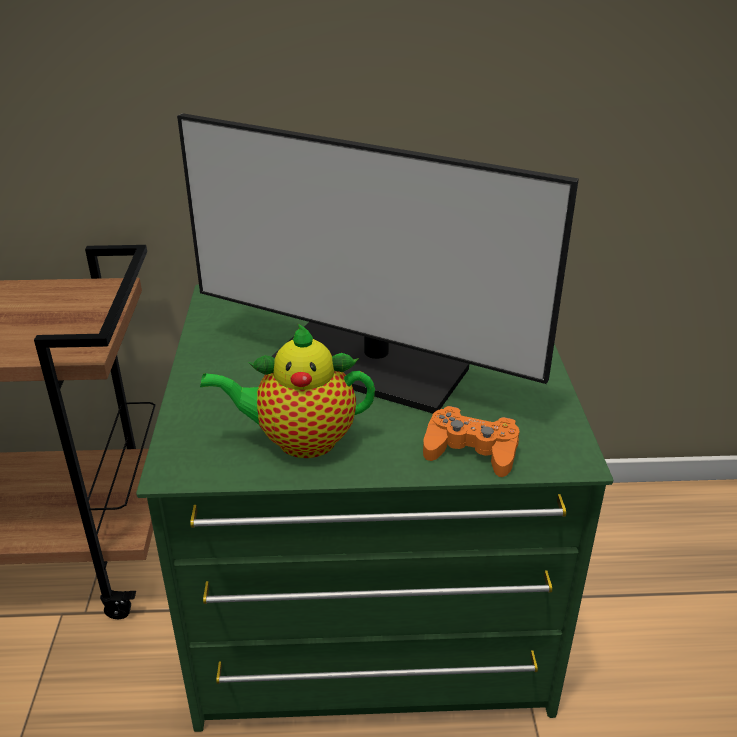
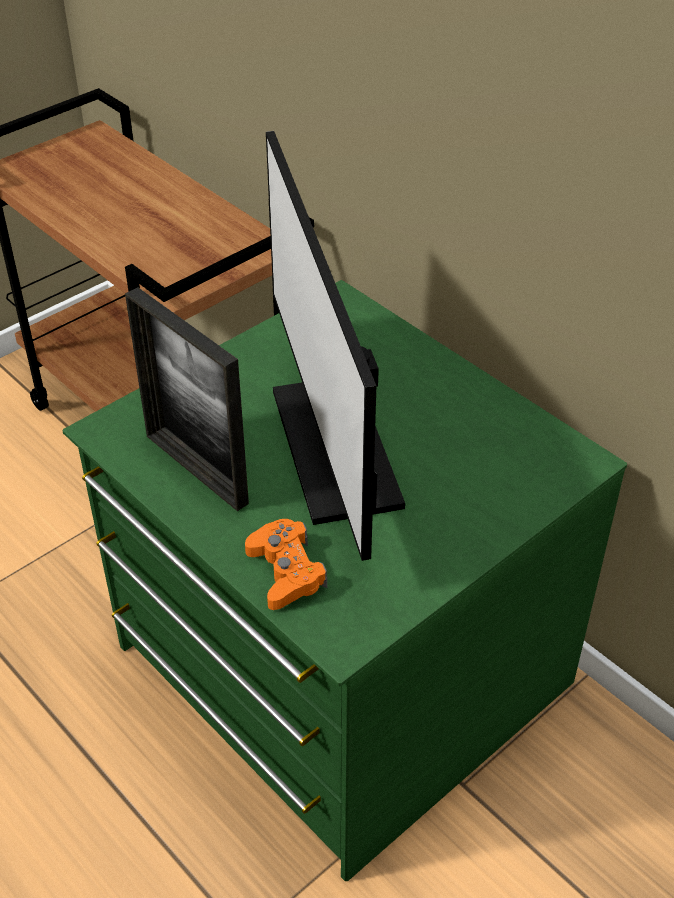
camera: 50 degrees right, 10 degrees up
teapot [200,323,375,458] -> picture frame [125,287,249,511]

